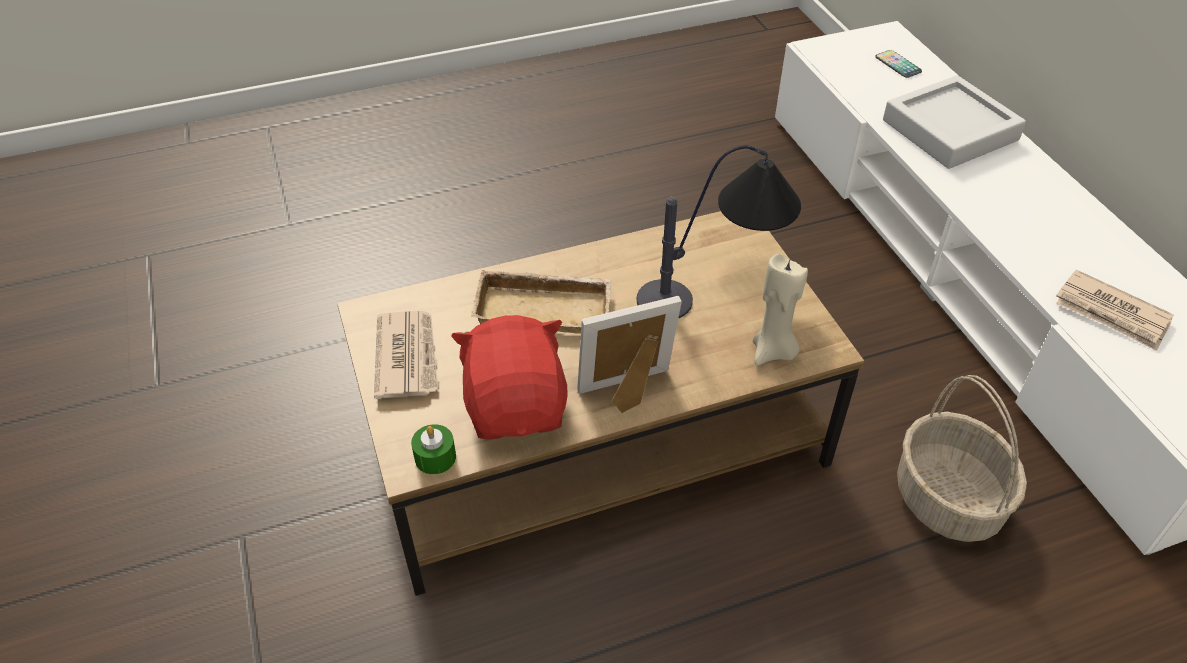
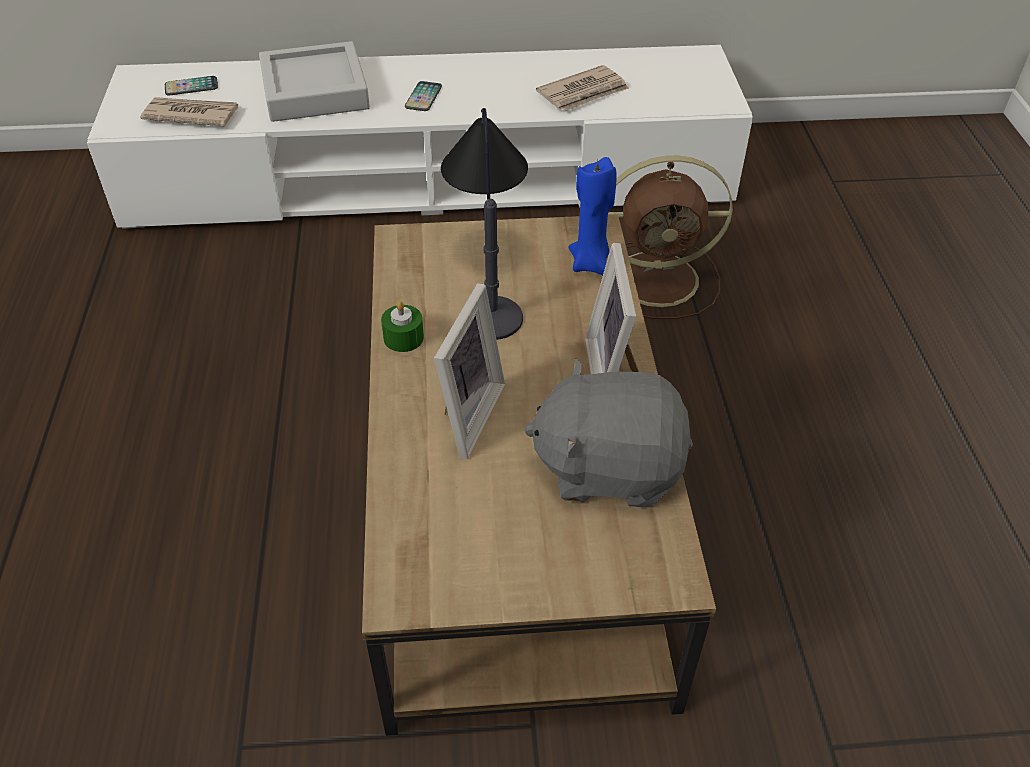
camera: 75 degrees left, 0 degrees up
newspaper [374,311,439,399] -> newspaper moved to [140,97,238,126]
green candle [411,424,456,474] -> green candle moved to [381,301,424,352]
red plush toy [451,315,568,440] -> grey plush toy [524,358,693,508]
beige tray [471,270,612,334] -> picture frame [434,283,505,459]
beige candle [753,253,808,366] -> blue candle [568,157,617,275]
basket [897,375,1027,542] -> brown fan [608,156,733,319]
none -> phone [405,81,442,111]

